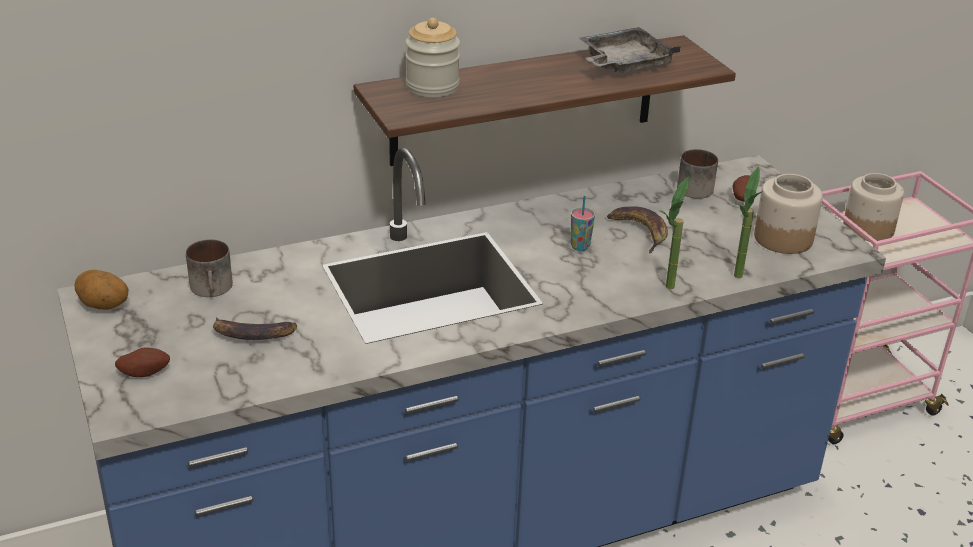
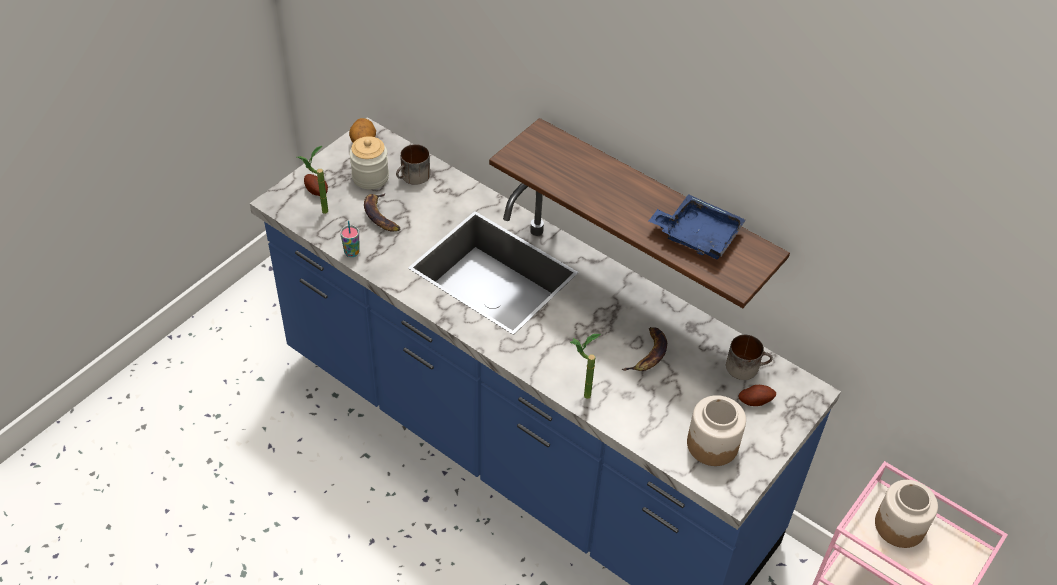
camera: 60 degrees right, 15 degrees up
jar [405,18,460,98] -> jar moved to [349,136,389,189]
cup [571,196,595,251] -> cup moved to [340,221,360,257]
grey tray [579,27,681,73] -> blue tray [649,194,745,259]
potted plant [734,166,763,278] -> potted plant moved to [297,146,328,214]

